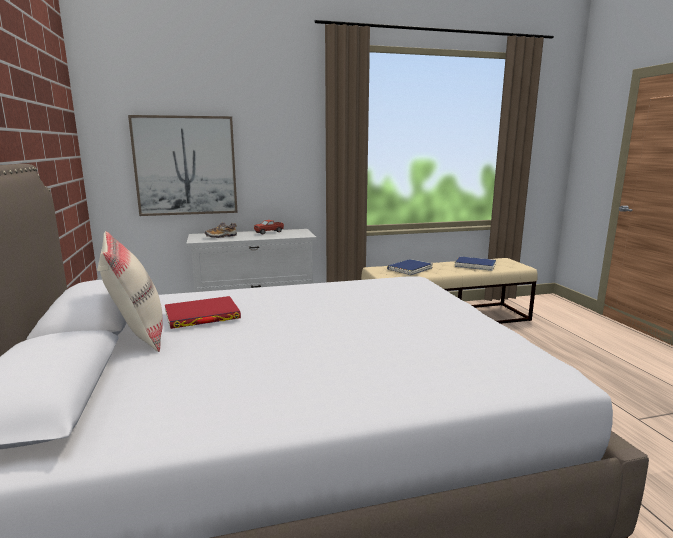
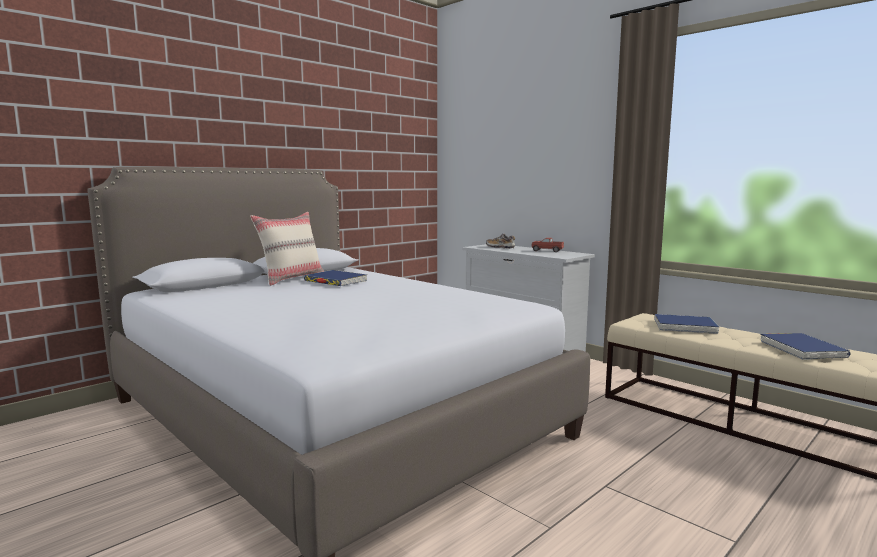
camera: 60 degrees right, 5 degrees down
picture [128,115,238,216] -> none
red book [165,296,241,329] -> blue book [304,270,367,286]

